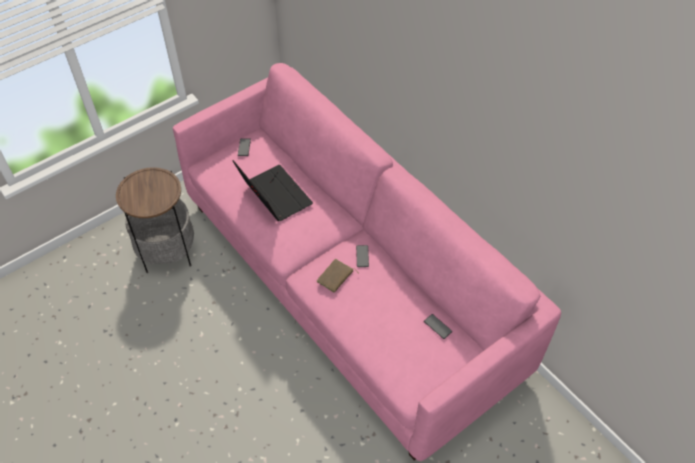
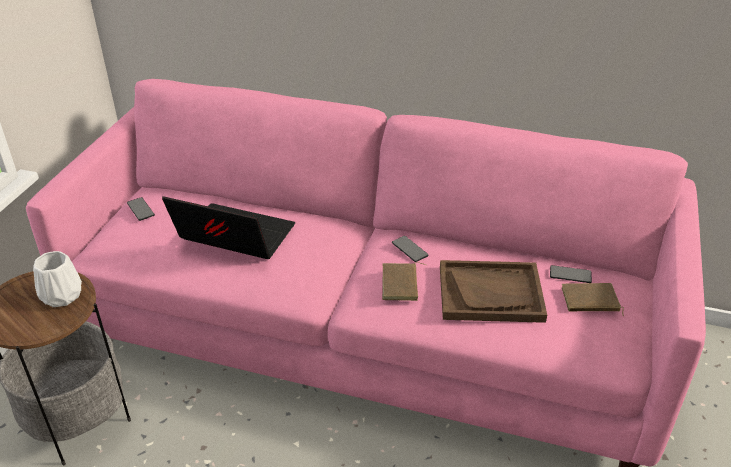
camera: 35 degrees left, 15 degrees down
none -> white vase [33,251,82,307]
none -> brown tray [440,260,547,323]
none -> brown book [562,283,624,316]

